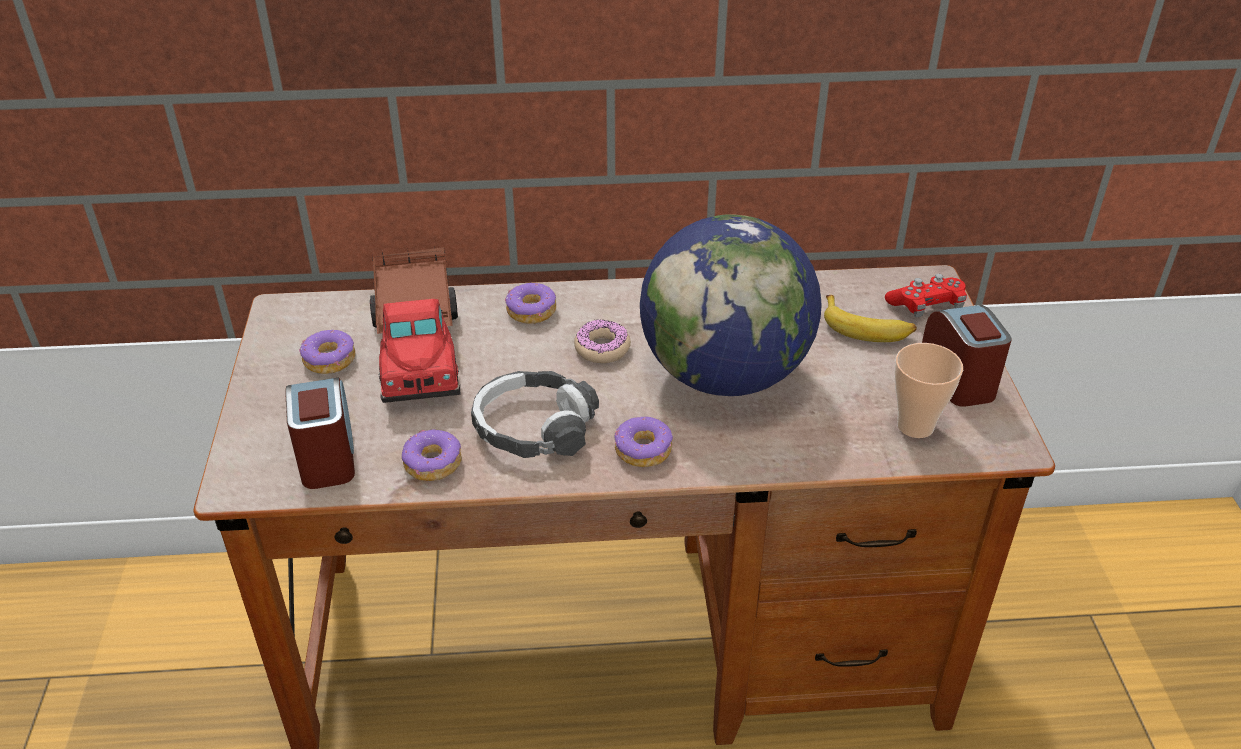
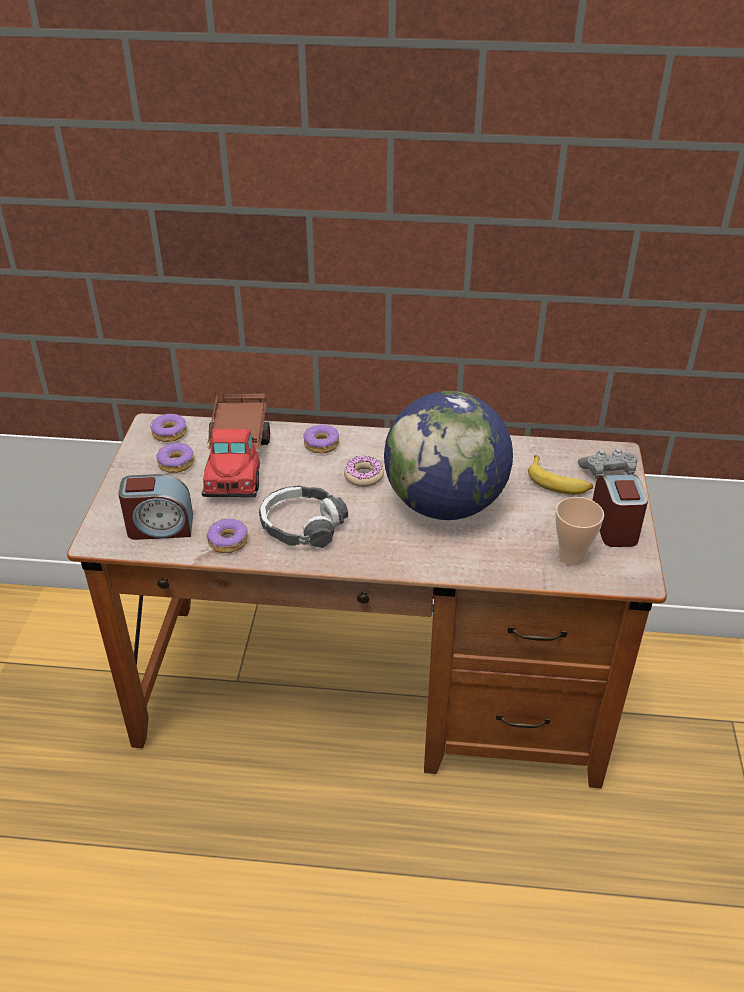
camera: 10 degrees right, 0 degrees up
alarm clock [285,378,355,489] -> alarm clock turned 90 degrees clockwise [118,474,193,540]
donut [615,417,673,467] -> donut moved to [150,414,187,442]
red game controller [885,274,967,317] -> grey game controller [578,449,637,479]

